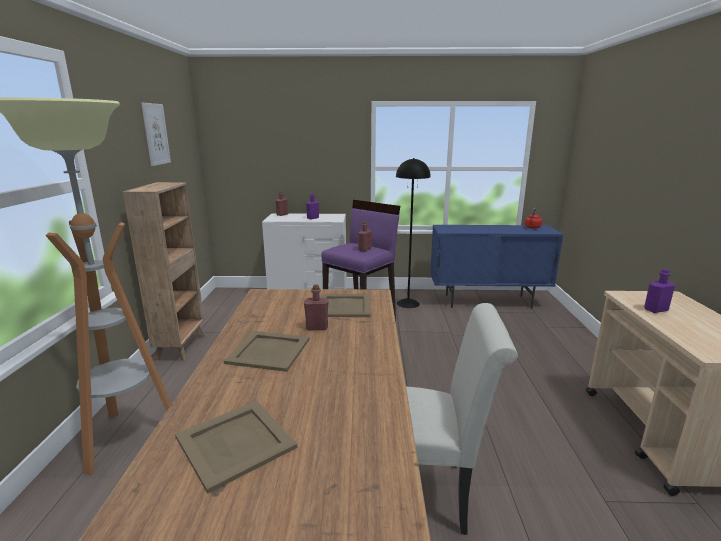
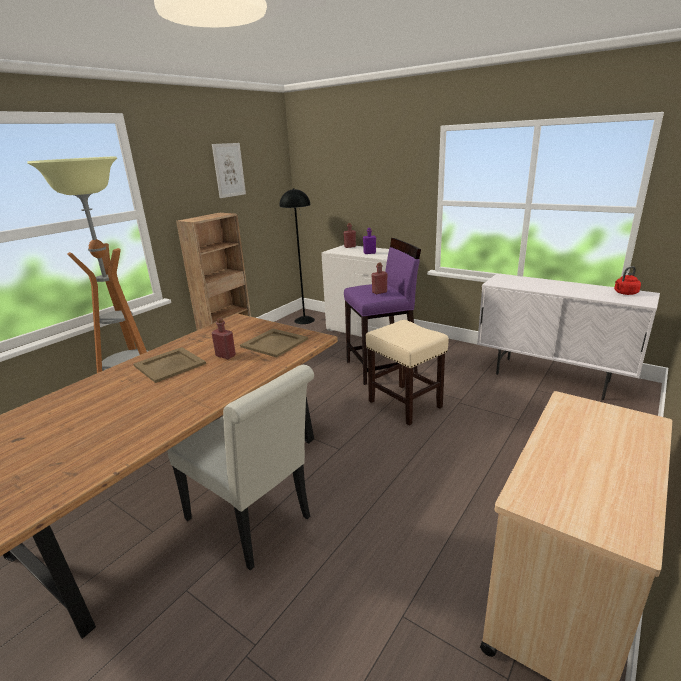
camera: 35 degrees right, 5 degrees up
beige tray [175,401,297,494] -> none
black floor lamp [396,158,431,308] -> black floor lamp moved to [279,188,315,324]
blue cabinet [430,225,563,309] -> white cabinet [477,274,660,400]
purple bottle [644,268,675,313] -> none
none -> beige stool [366,320,449,425]

